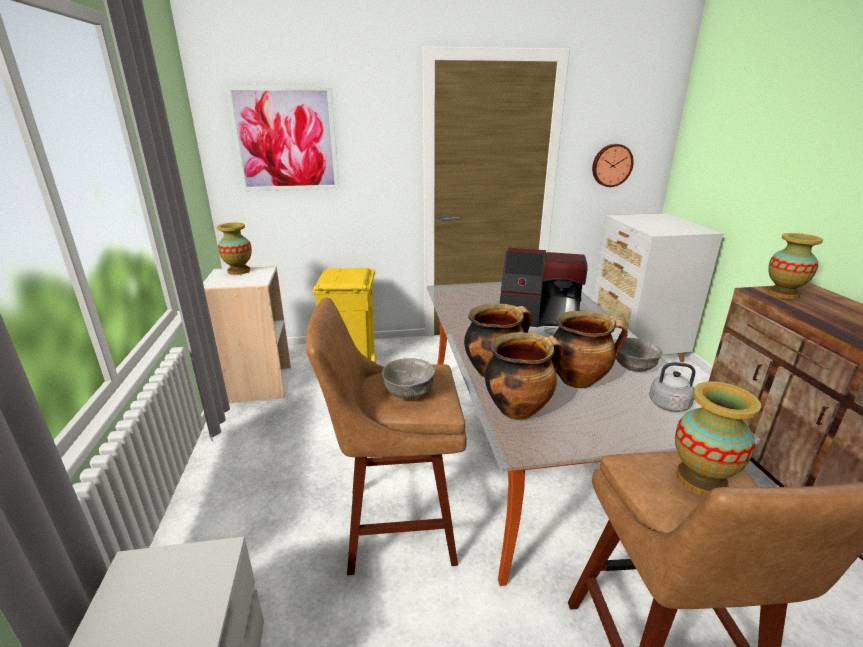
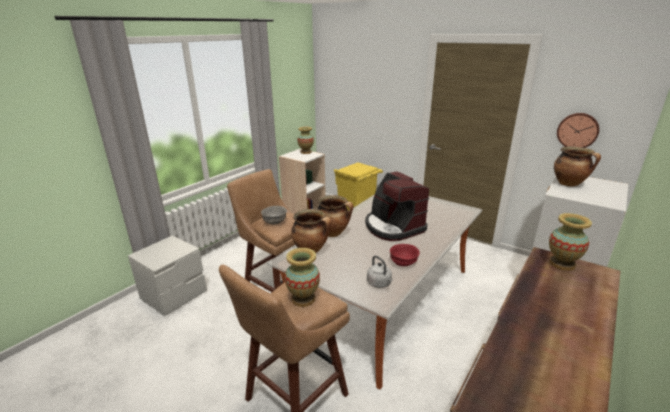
camera: 45 degrees right, 0 degrees up
picture [226,86,339,192] -> none
cooking pot [553,311,628,388] -> cooking pot moved to [554,147,601,187]
grey bowl [616,338,662,372] -> red bowl [390,244,420,266]

